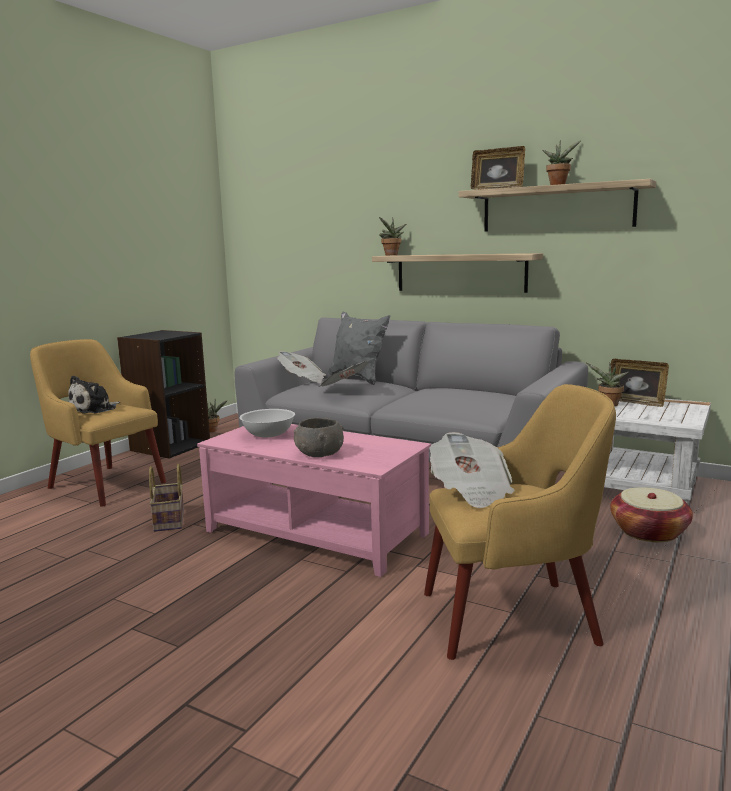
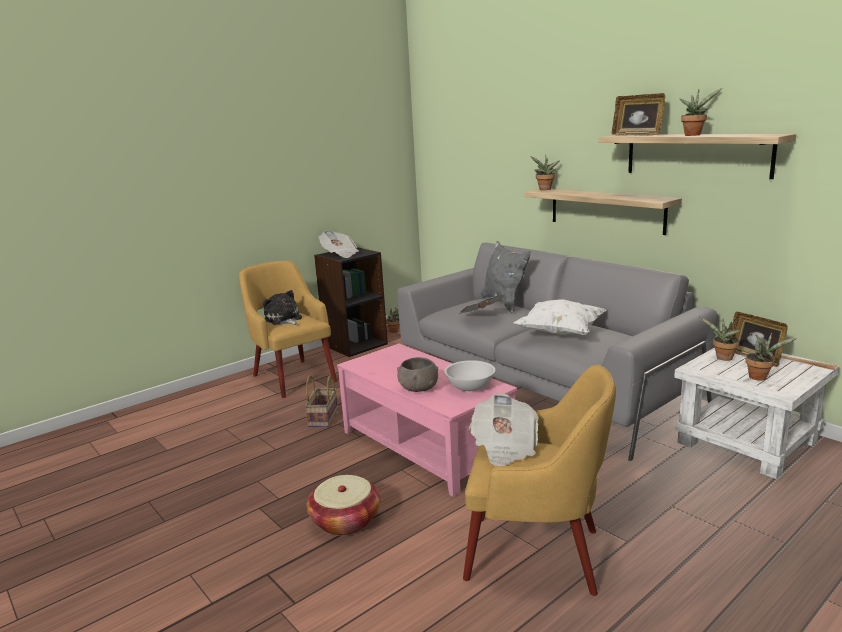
camera: 20 degrees right, 5 degrees up
plush toy [68,376,120,414] -> plush toy turned 90 degrees clockwise [263,290,302,325]
white bowl [240,409,295,437] -> white bowl moved to [444,360,495,391]
newspaper [278,351,326,383] -> newspaper moved to [318,231,359,258]
basket [610,487,693,542] -> basket moved to [307,475,381,536]
none -> white pillow [514,300,607,335]
none -> potted plant [745,332,797,381]

